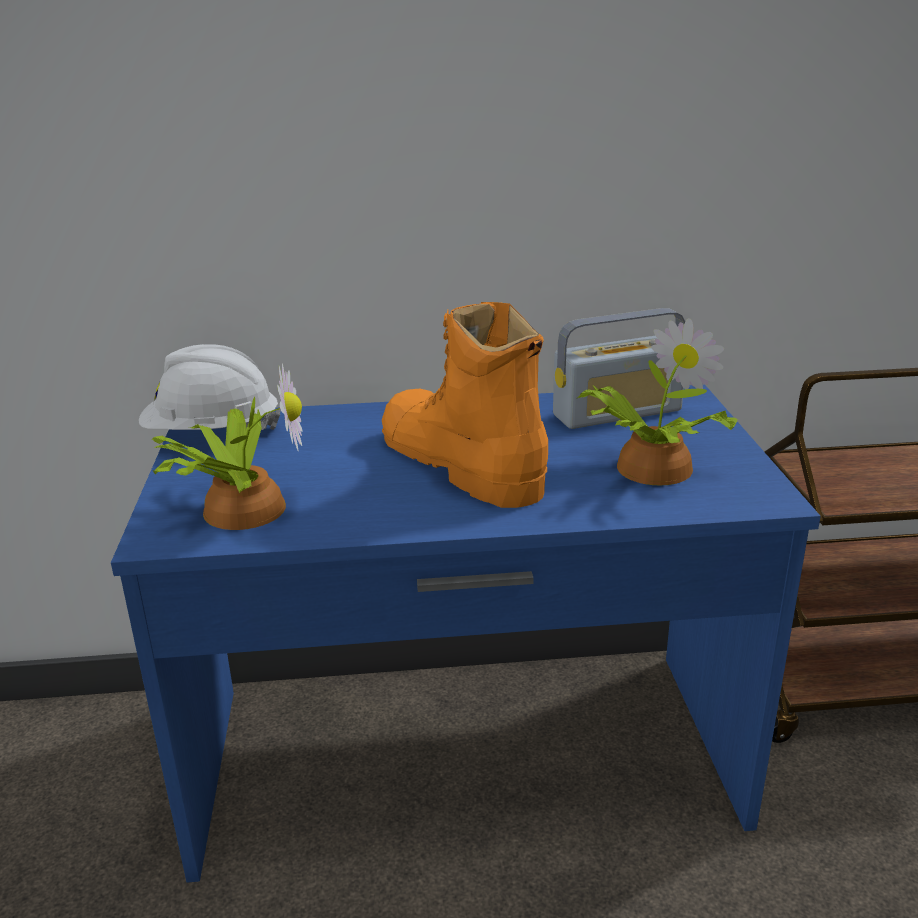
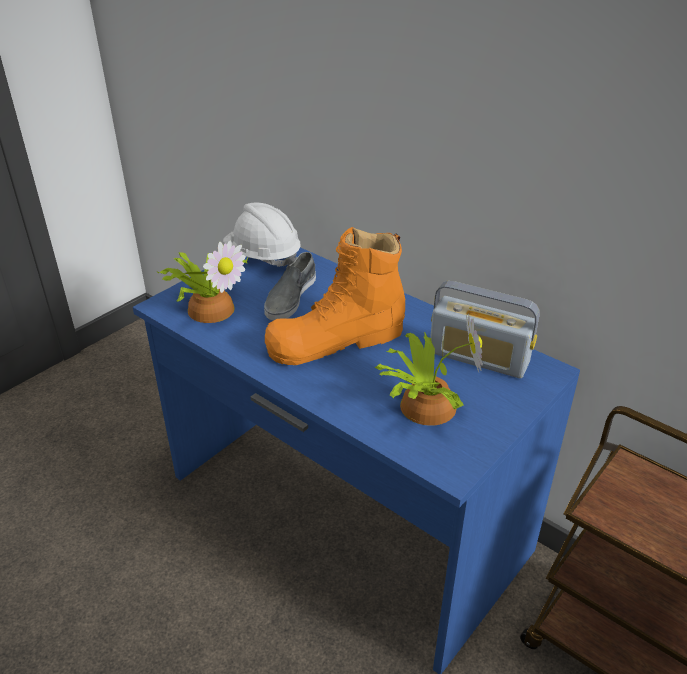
camera: 45 degrees right, 10 degrees up
orange boot [382,302,548,508] -> orange boot turned 120 degrees counterclockwise [265,227,405,365]
none -> grey shoe [264,252,316,320]

